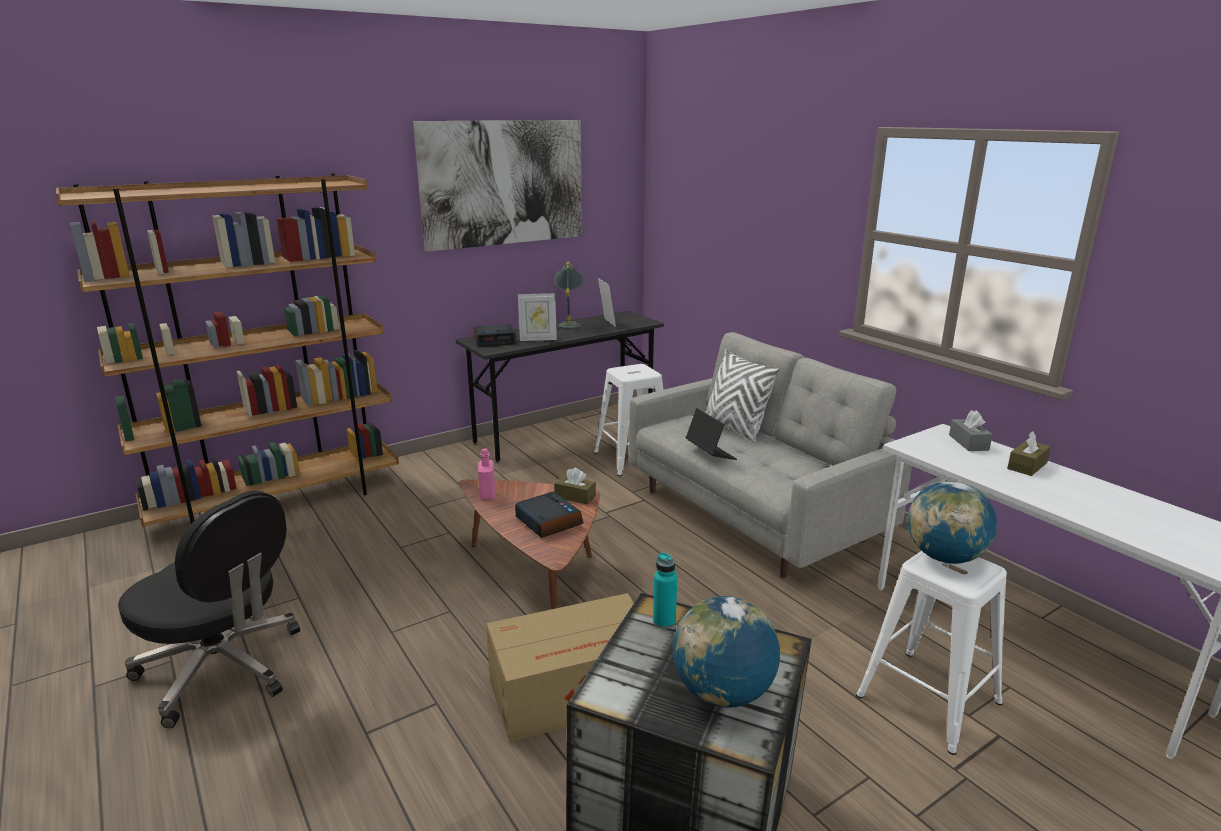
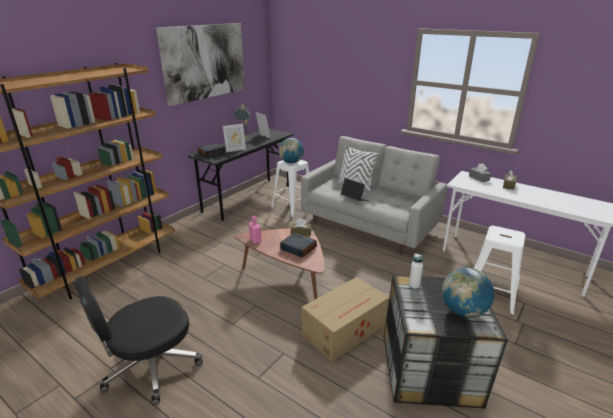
camera: 20 degrees left, 5 degrees up
black office chair [118,491,300,728] -> black office chair turned 135 degrees clockwise [73,276,203,405]
turquoise bottle [653,552,678,629] -> white bottle [409,254,423,289]
globe [907,481,997,564] -> globe moved to [279,138,304,164]

